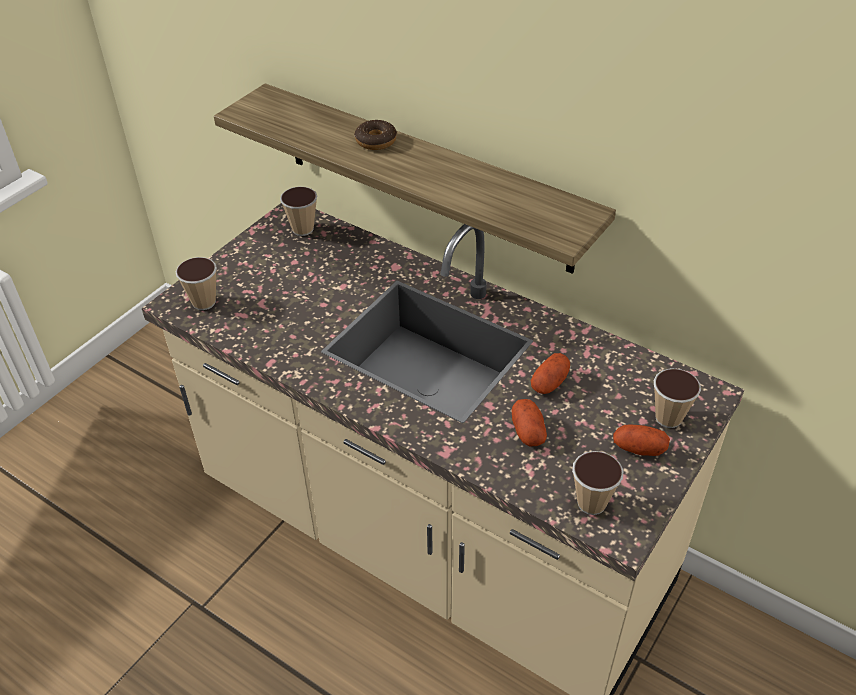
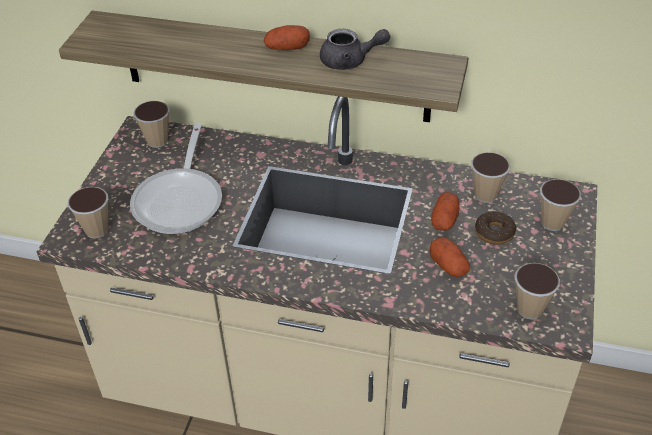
camera: 20 degrees left, 0 degrees up
donut [354,120,397,150] -> donut moved to [475,211,516,245]
potato [613,425,670,456] -> potato moved to [264,25,310,50]
none -> frying pan [130,123,222,234]
none -> grey teapot [320,29,390,70]
none -> cup [471,152,510,203]

